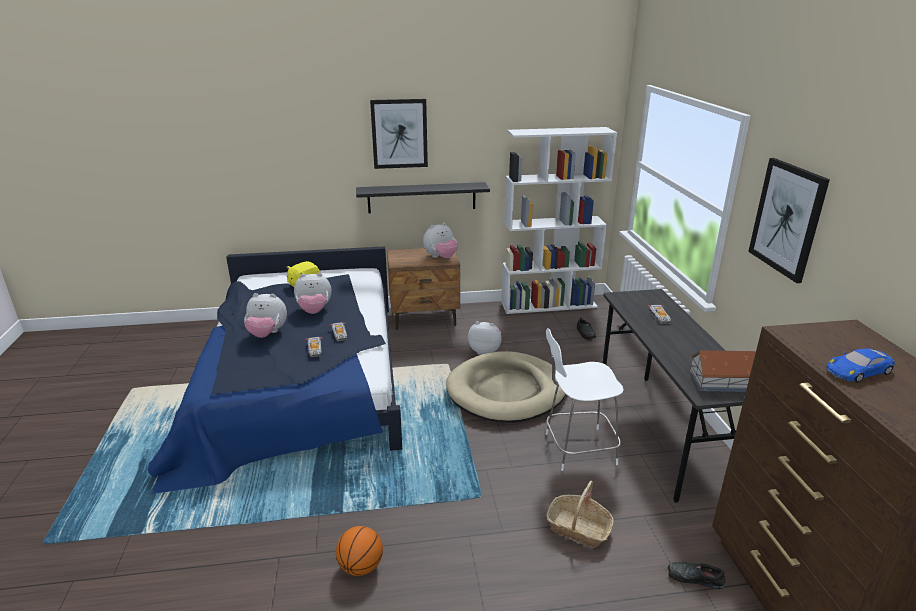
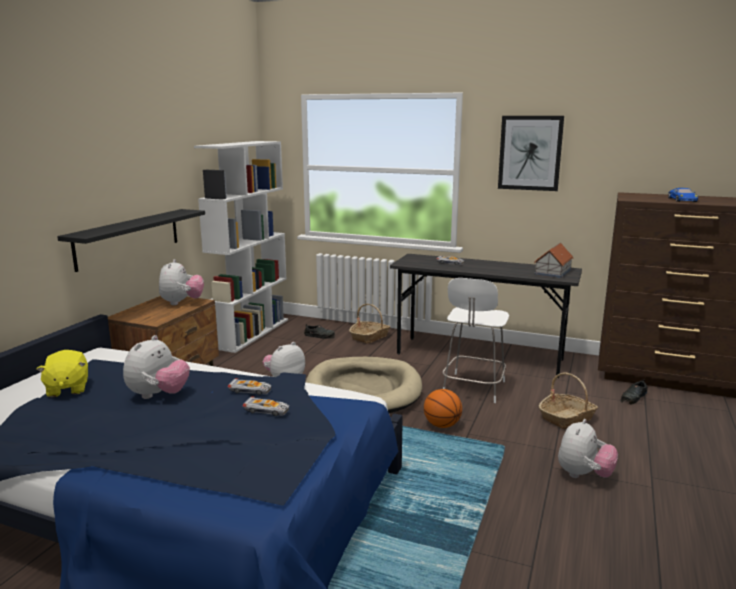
camera: 60 degrees left, 10 degrees down
plush toy [244,293,287,338] -> plush toy moved to [558,419,618,478]
basketball [336,526,383,576] -> basketball moved to [424,389,462,428]
picture [370,99,428,169] -> none
none -> basket [349,304,391,344]

